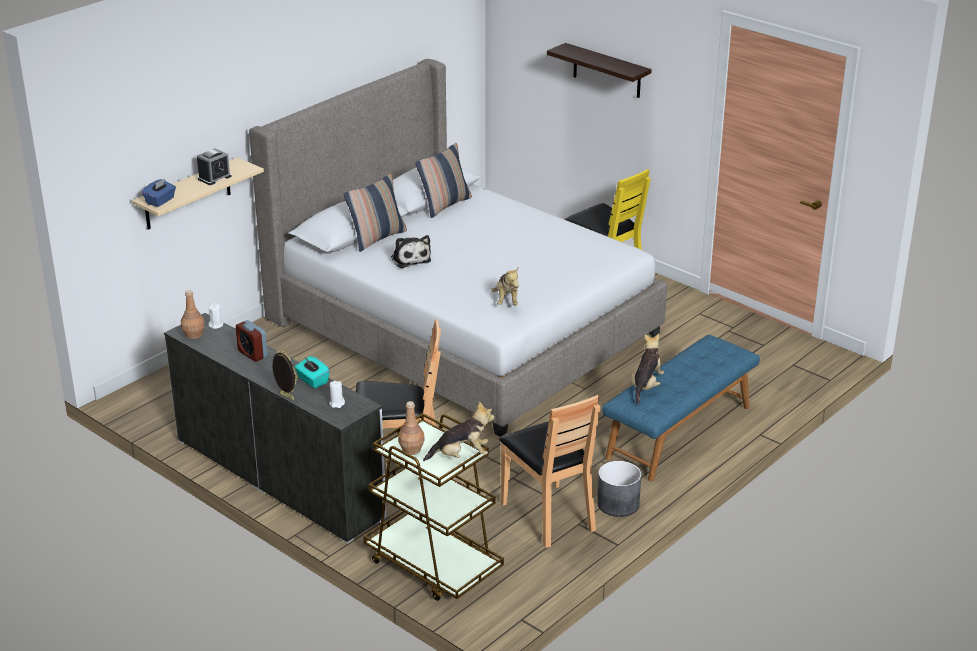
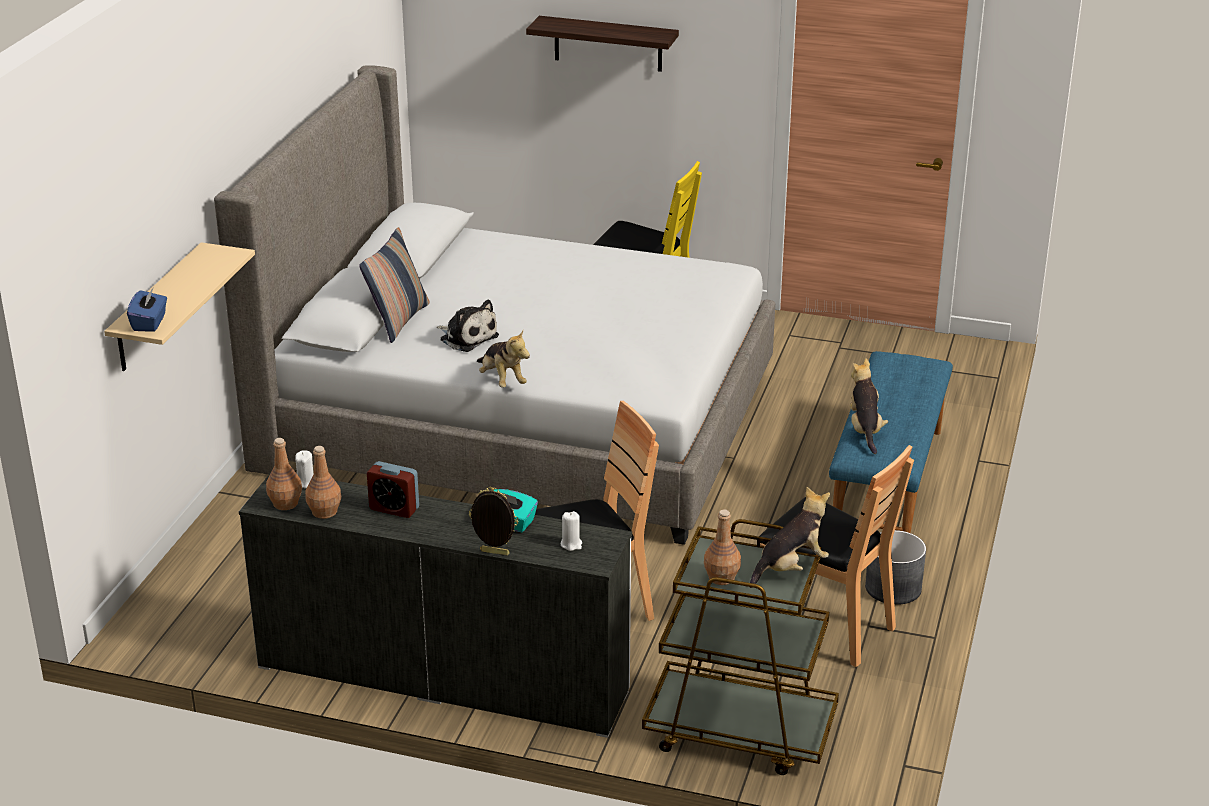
camera: 25 degrees left, 0 degrees up
alarm clock [197,148,232,185] -> none
pillow [415,143,472,218] -> none
plush toy [491,267,519,305] -> plush toy moved to [477,331,530,388]
none -> brown bottle [305,446,341,519]

